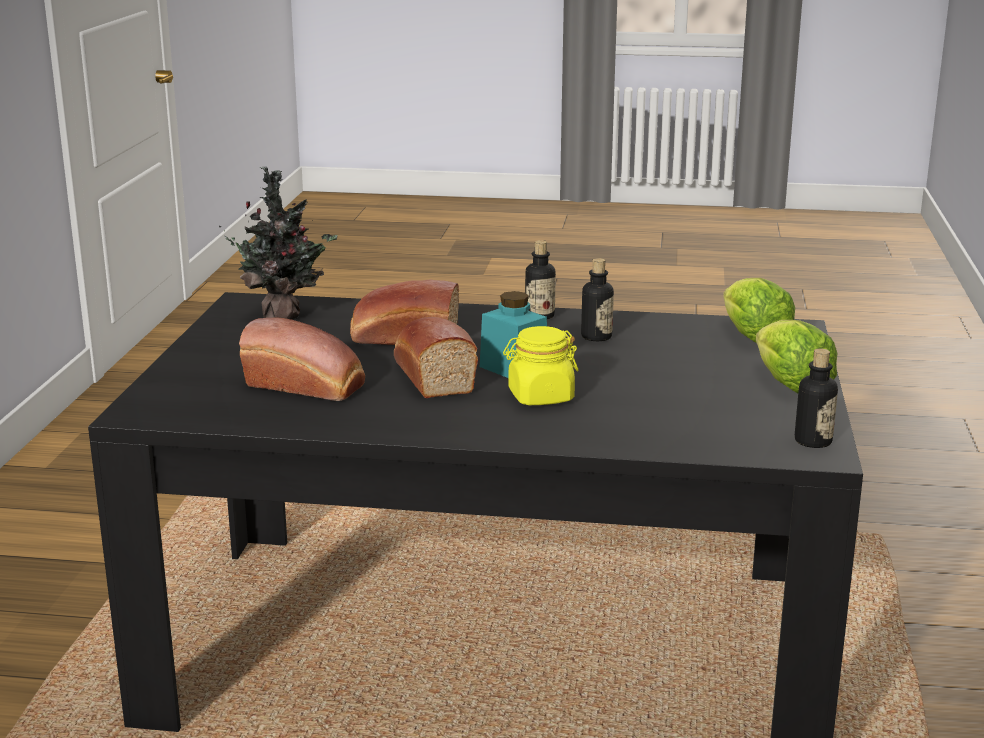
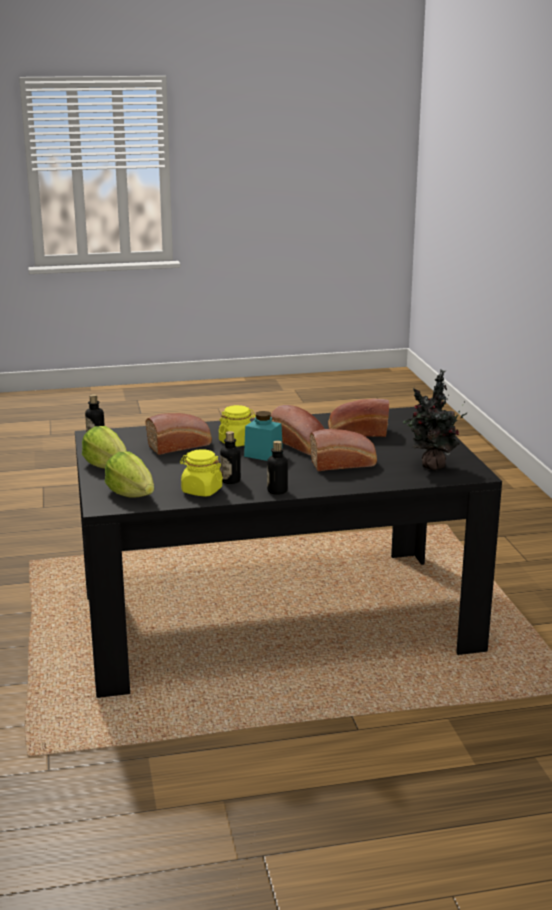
camera: 160 degrees right, 0 degrees up
none -> bread [146,413,212,455]
none -> yellow jar [180,449,223,497]

